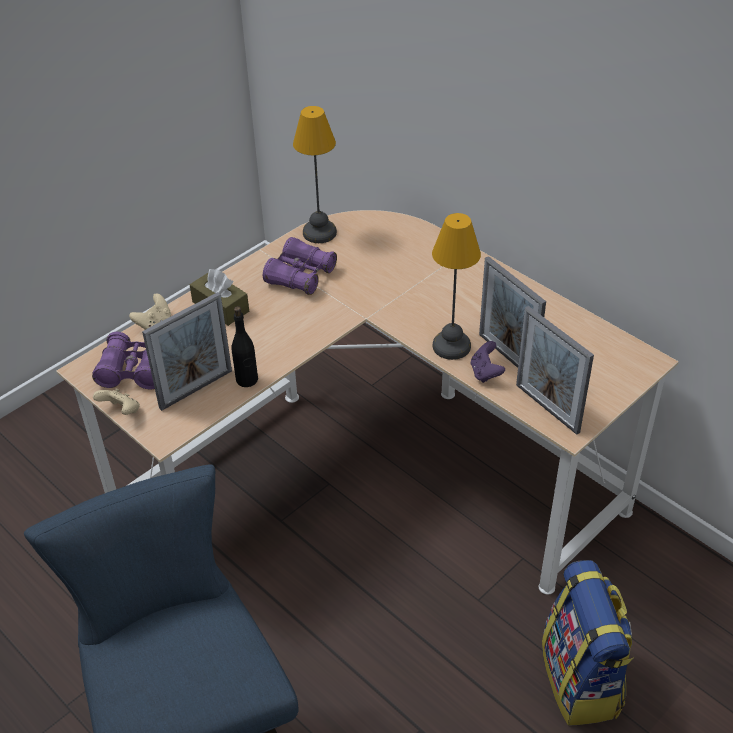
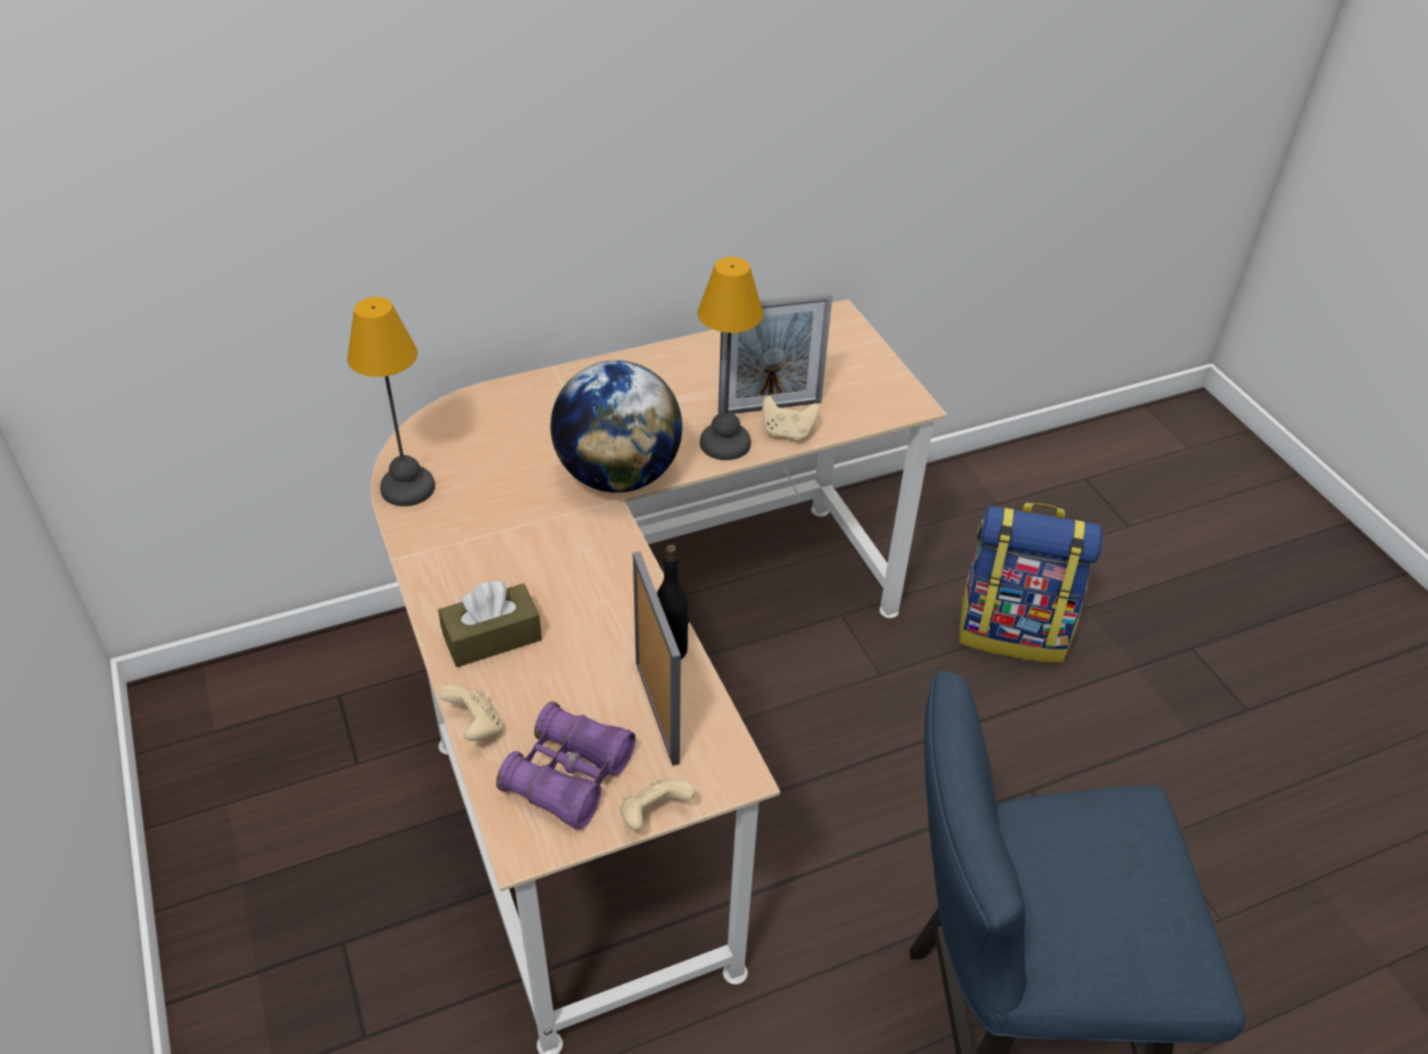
camera: 70 degrees left, 0 degrees up
purple binoculars [263,237,337,295] -> none
purple game controller [471,341,505,383] -> beige game controller [762,396,820,440]
picture frame [516,306,594,435] -> none
none -> globe [551,360,682,493]

